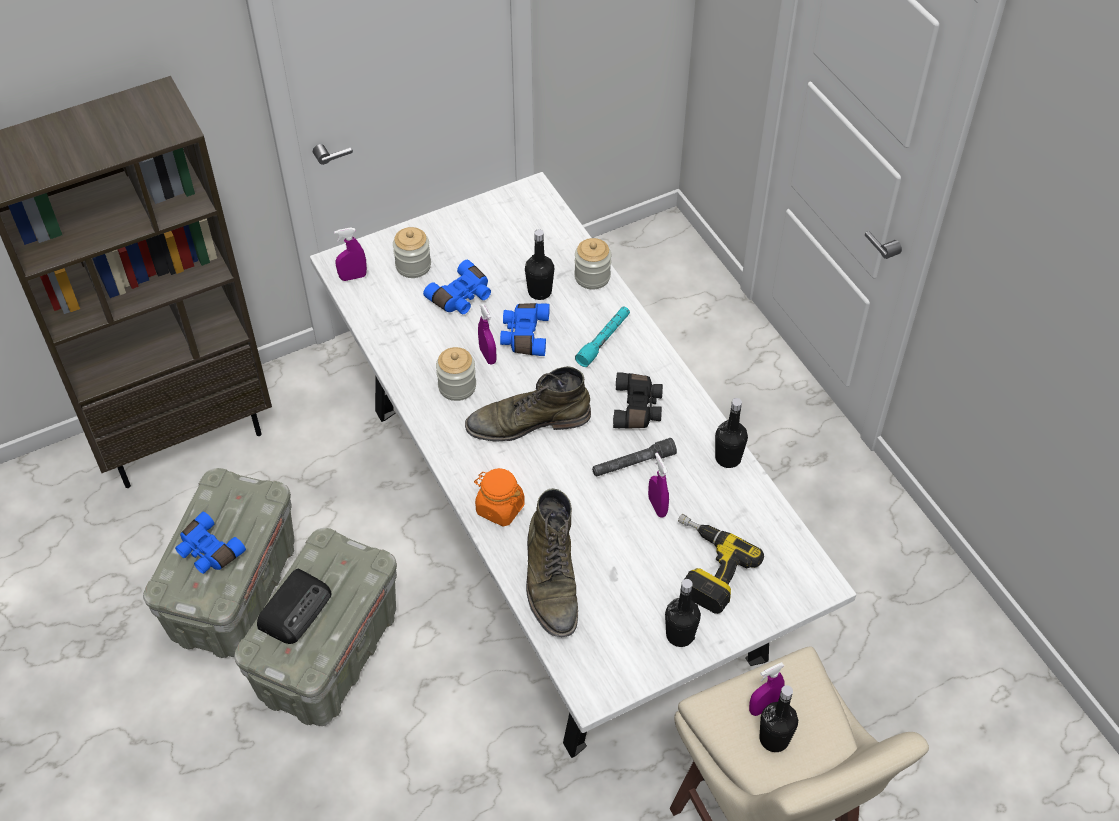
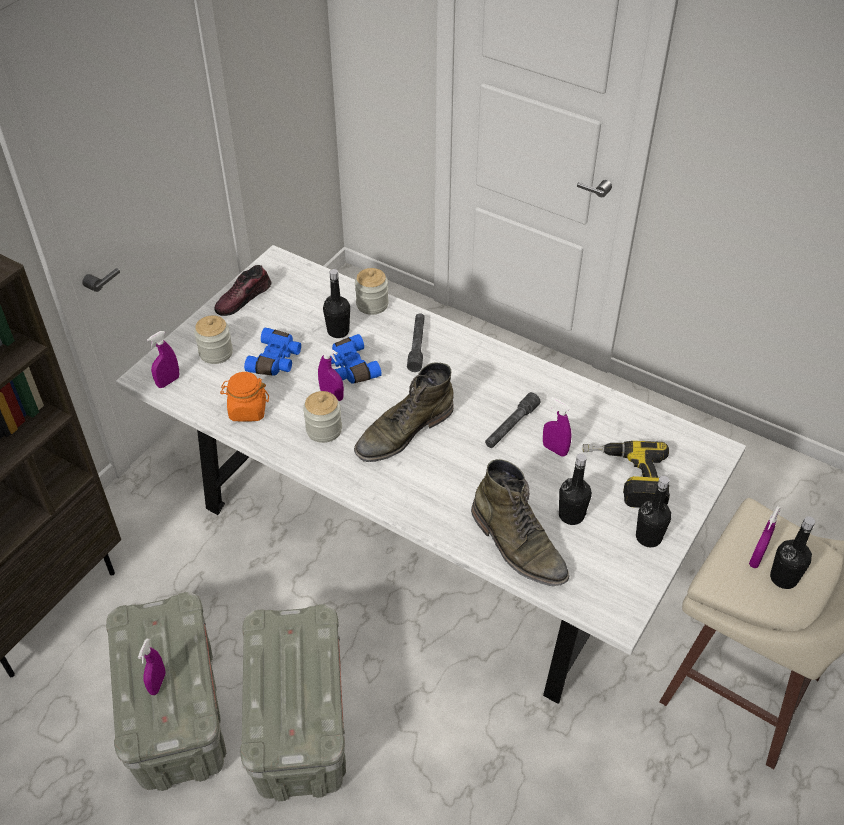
camera: 30 degrees left, 5 degrees down
blue binoculars [175,512,246,574] -> purple spray bottle [138,638,166,695]
radio [257,569,331,644] -> none
orange jar [474,468,524,527] -> orange jar moved to [220,372,269,422]
turquoise flashlight [575,306,630,367] -> grey flashlight [407,313,425,372]
black binoculars [613,372,663,429] -> none
black bottle [715,398,748,468] -> black bottle moved to [559,453,592,525]
none -> shoe [214,265,271,316]

